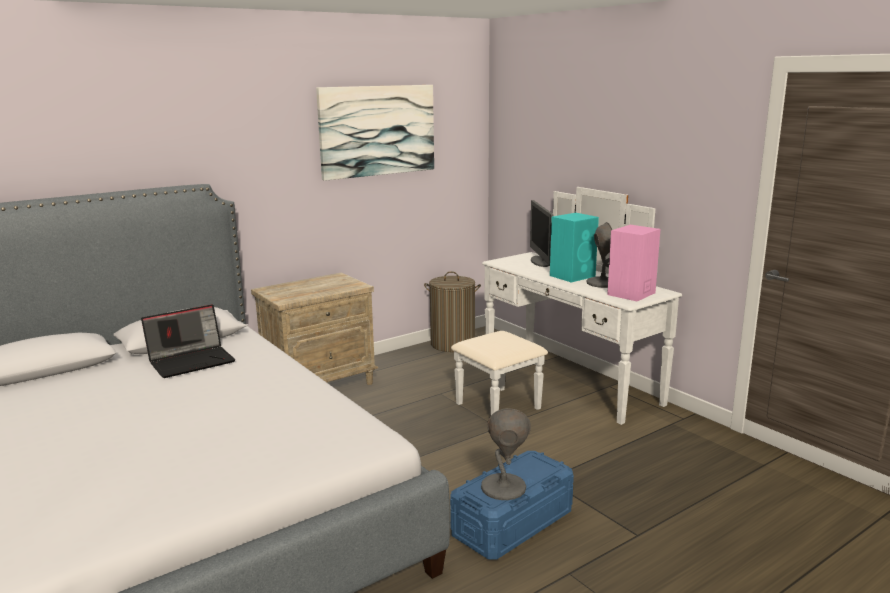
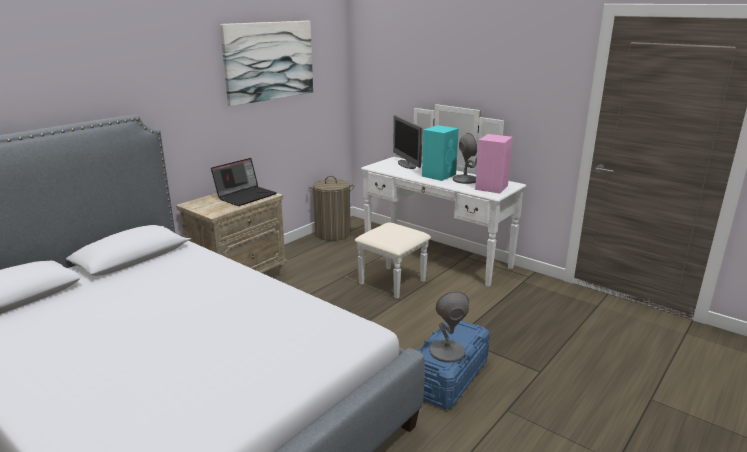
camera: 15 degrees left, 5 degrees up
laptop [141,304,235,378] -> laptop moved to [211,158,277,206]

